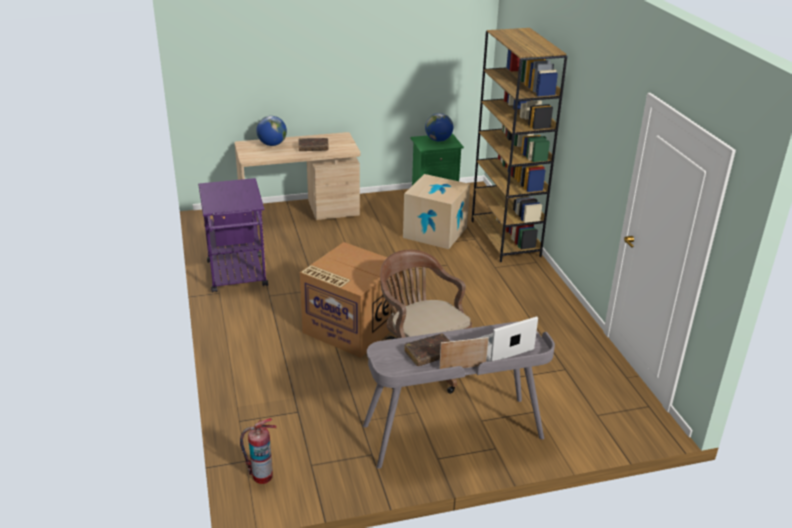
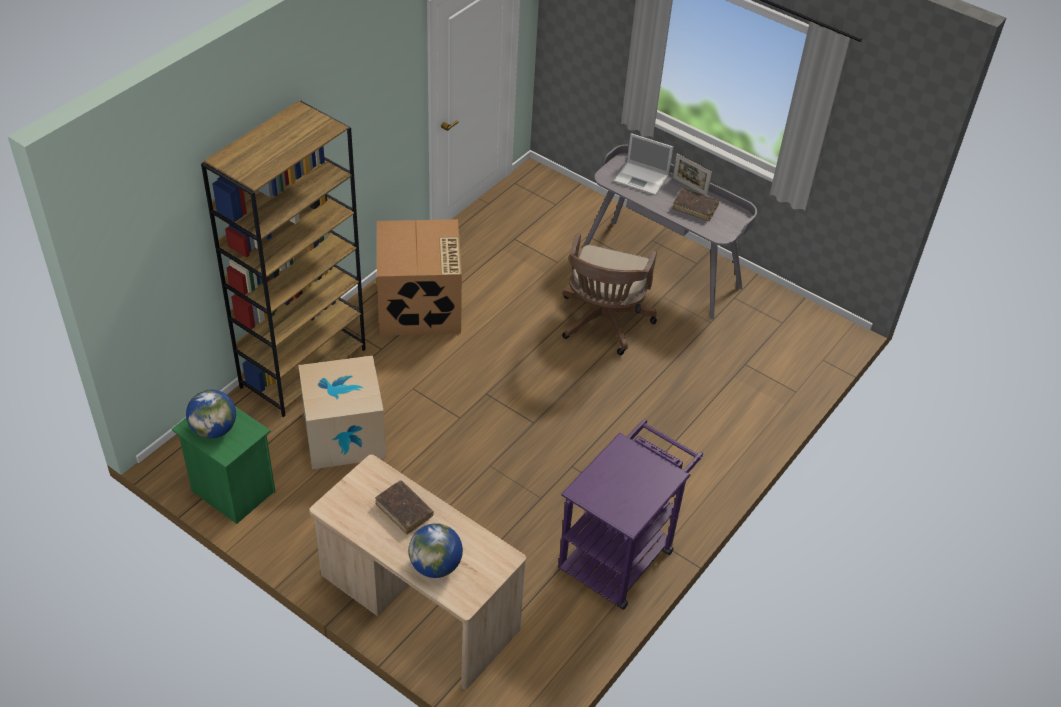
camera: 130 degrees left, 15 degrees up
fire extinguisher [240,418,277,484] -> none
cardboard box [300,242,403,358] -> cardboard box moved to [377,219,462,336]

